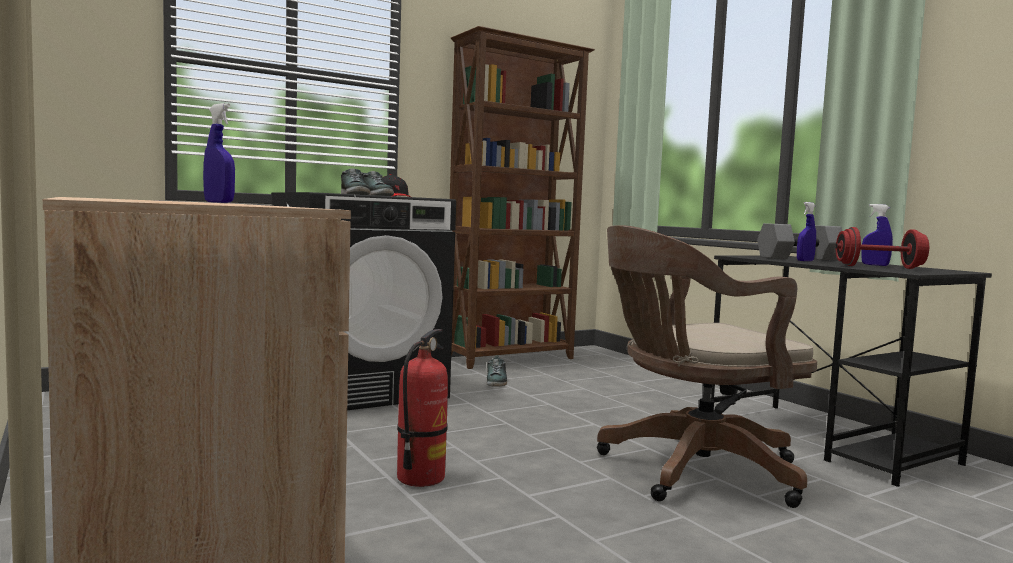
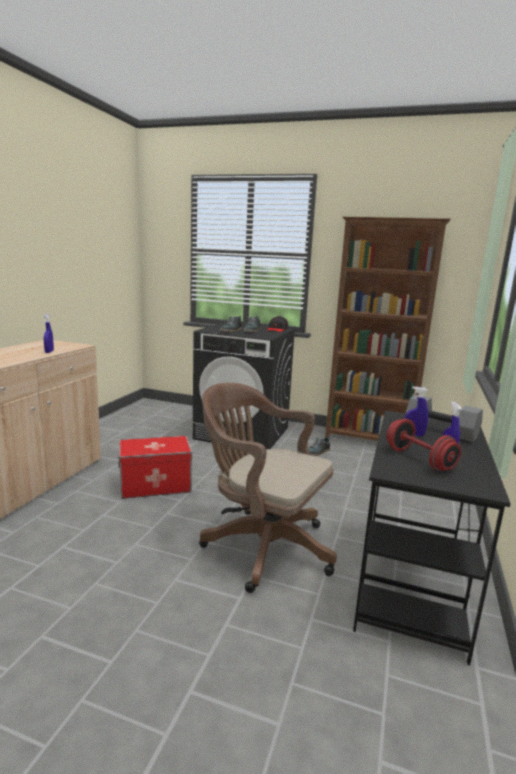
camera: 50 degrees right, 10 degrees up
fire extinguisher [397,329,448,487] -> storage box [118,436,192,499]

